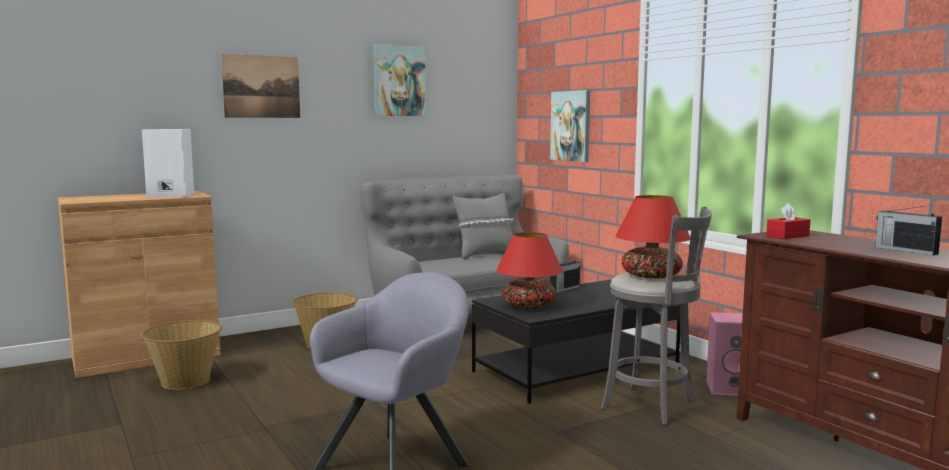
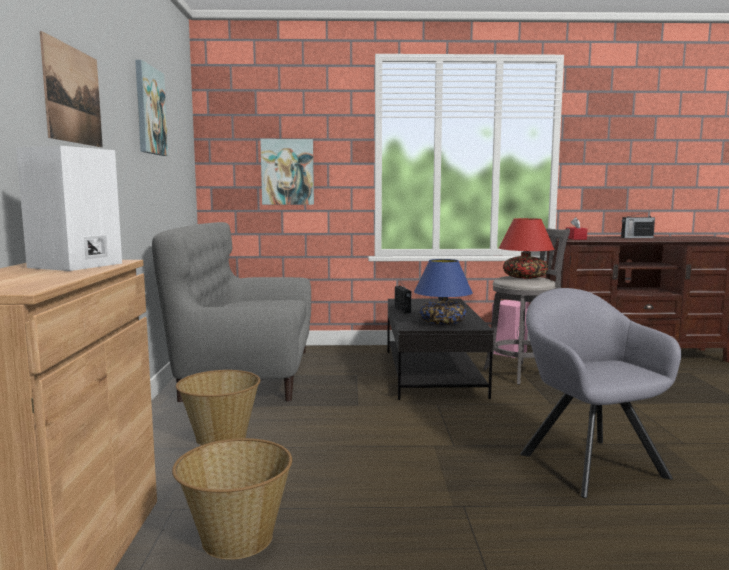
camera: 60 degrees left, 0 degrees up
grey pillow [453,193,514,259] -> none
red table lamp [496,232,563,308] -> blue table lamp [414,259,473,325]

